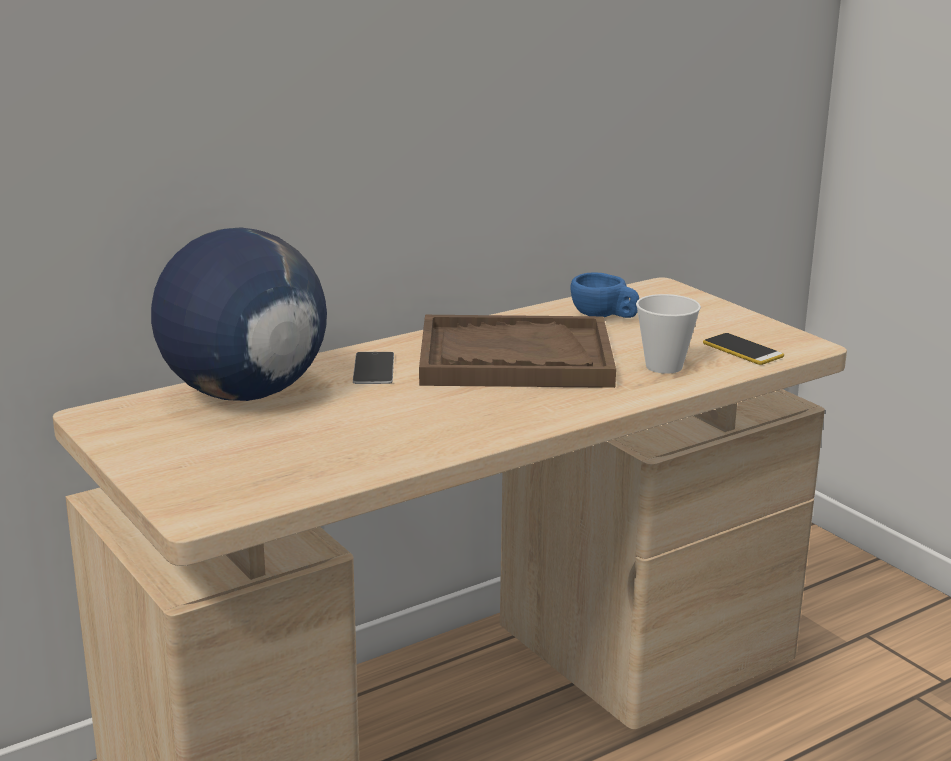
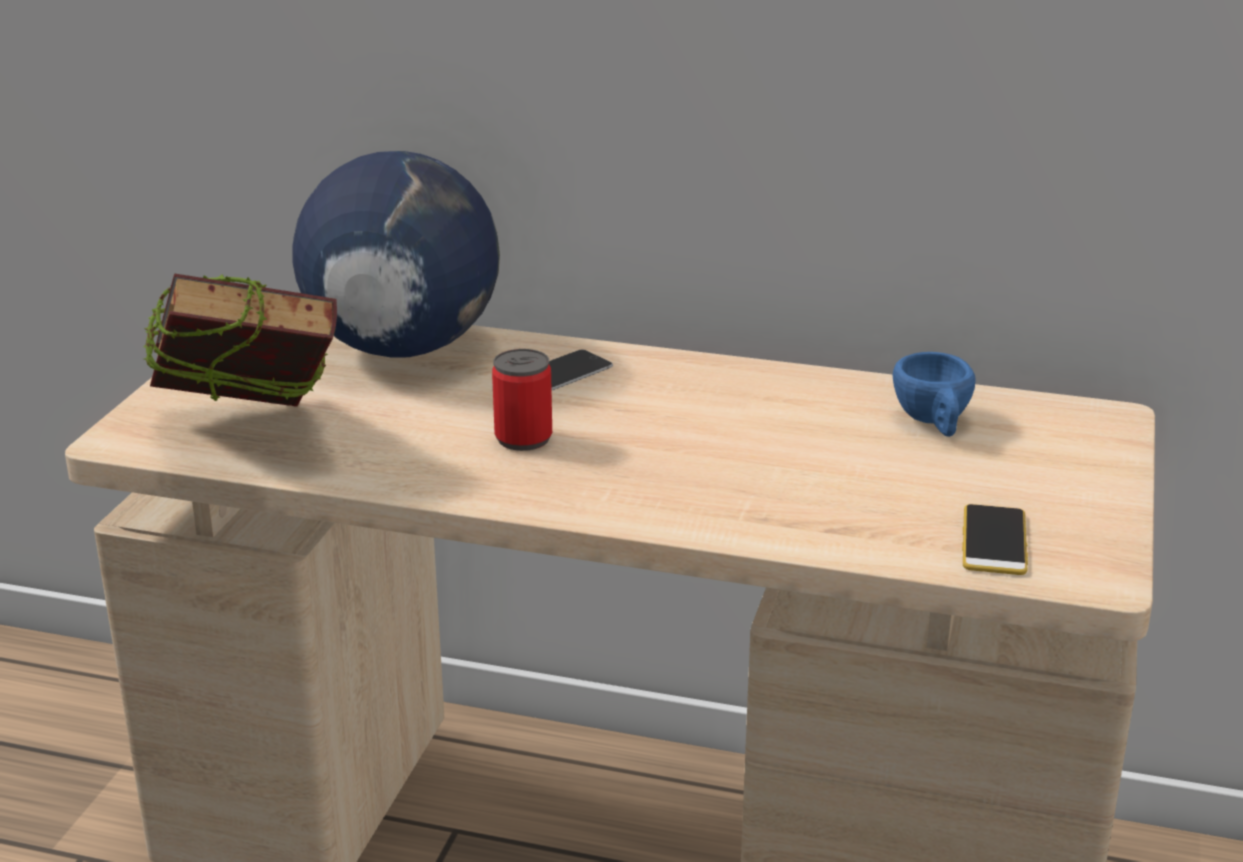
camera: 50 degrees right, 5 degrees up
brown tray [419,315,616,388] -> none
cup [636,294,701,374] -> none
none -> book [143,273,337,407]
none -> can [492,349,552,451]

